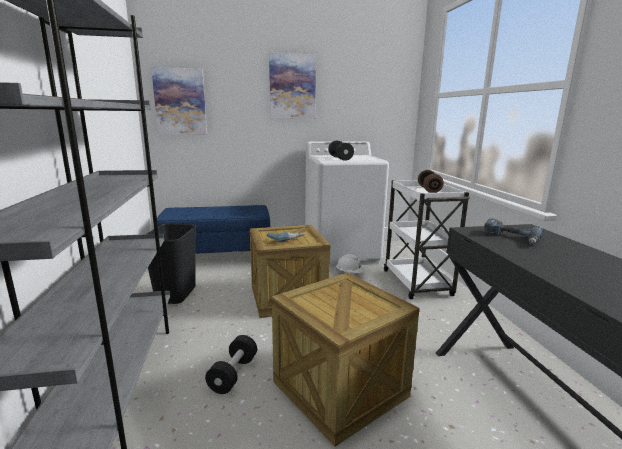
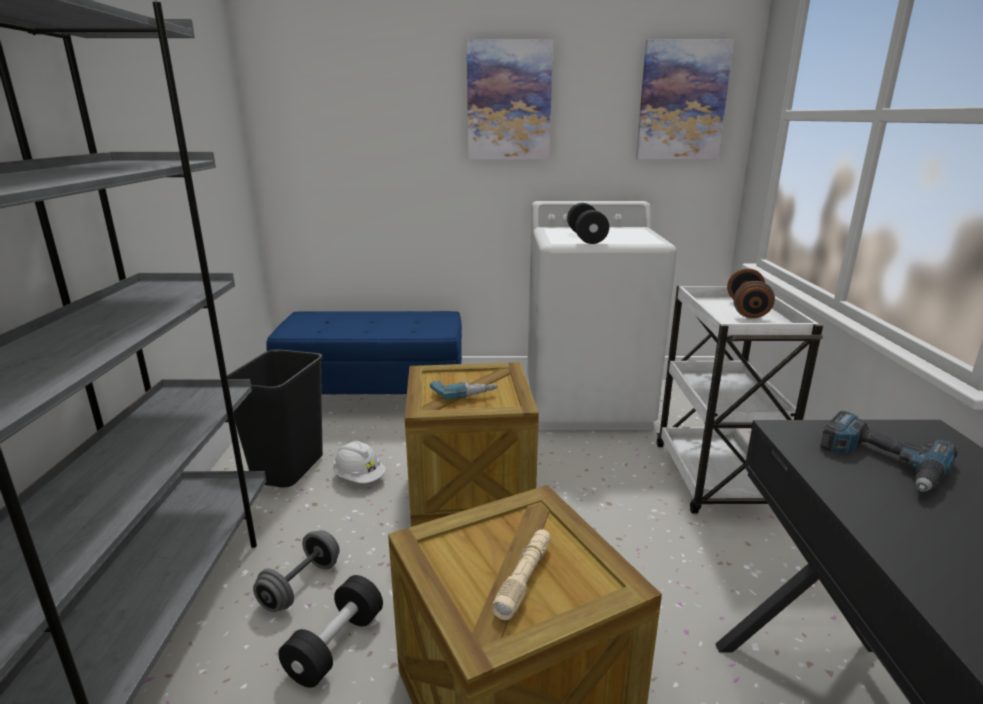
camera: 10 degrees right, 5 degrees up
picture [151,67,207,135] -> picture moved to [636,39,734,159]
white hard hat [336,254,365,273] -> white hard hat moved to [333,441,386,483]
none -> grey dumbbell [253,530,340,612]
none -> beige flashlight [492,529,551,620]

